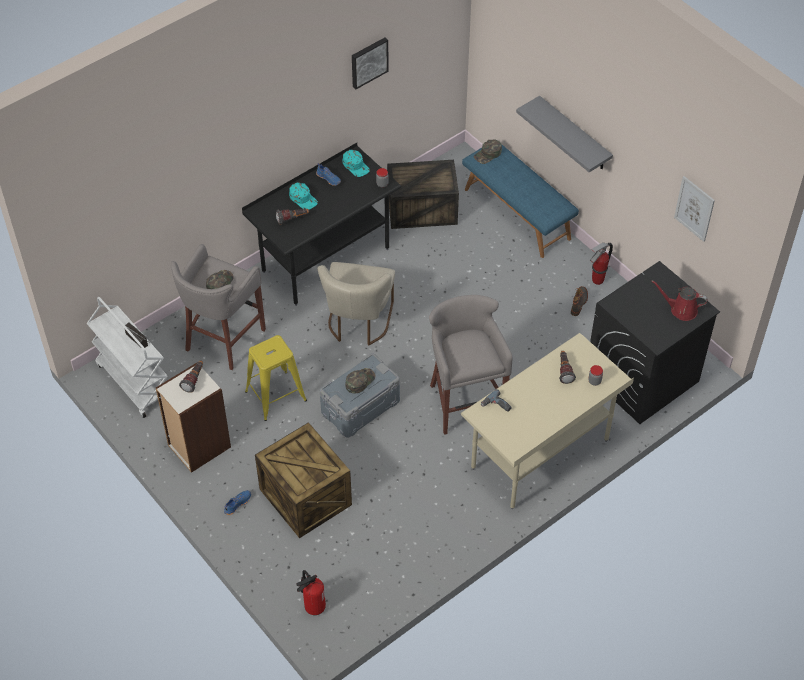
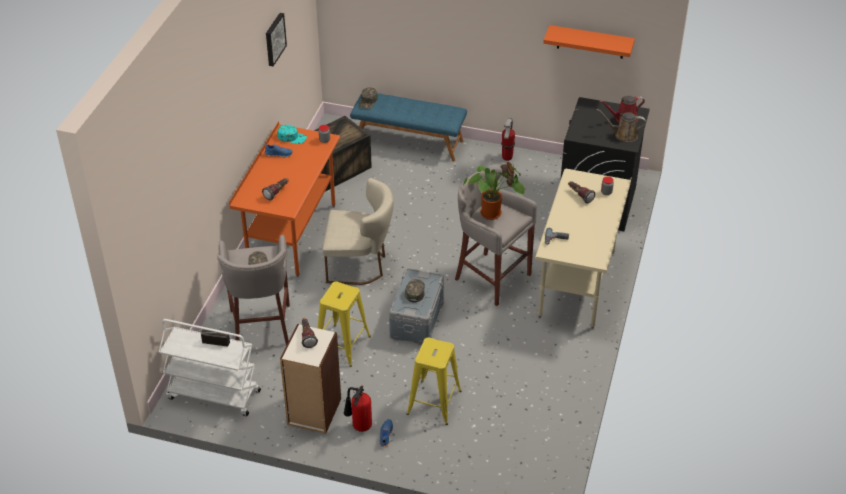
camera: 35 degrees left, 10 degrees down
black desk [242,143,401,306] -> orange desk [229,121,340,277]
crate [255,422,352,538] -> yellow stool [407,338,462,425]
turquoise cap [289,182,318,209] -> none
fire extinguisher [296,570,326,615] -> fire extinguisher moved to [344,385,372,432]
beige chair [318,262,395,345] -> beige chair turned 60 degrees counterclockwise [323,178,394,285]
grey shelf [516,96,613,172] -> none
picture [674,176,715,242] -> orange shelf [543,25,635,59]
none -> potted plant [463,165,525,220]
none -> brown watering can [597,109,646,142]

